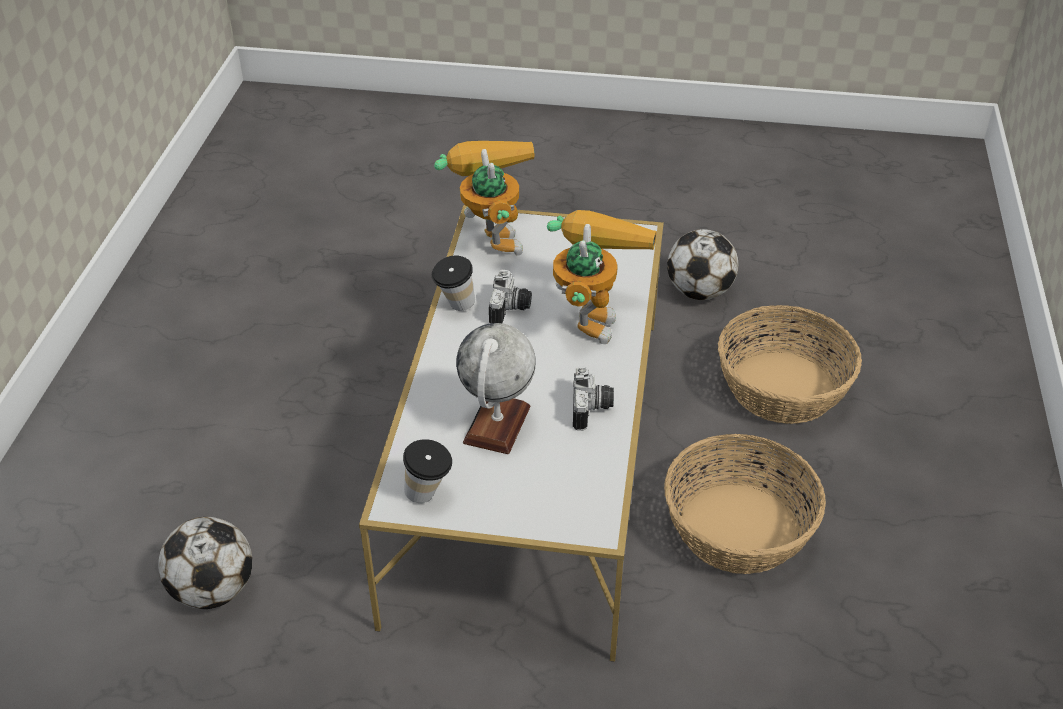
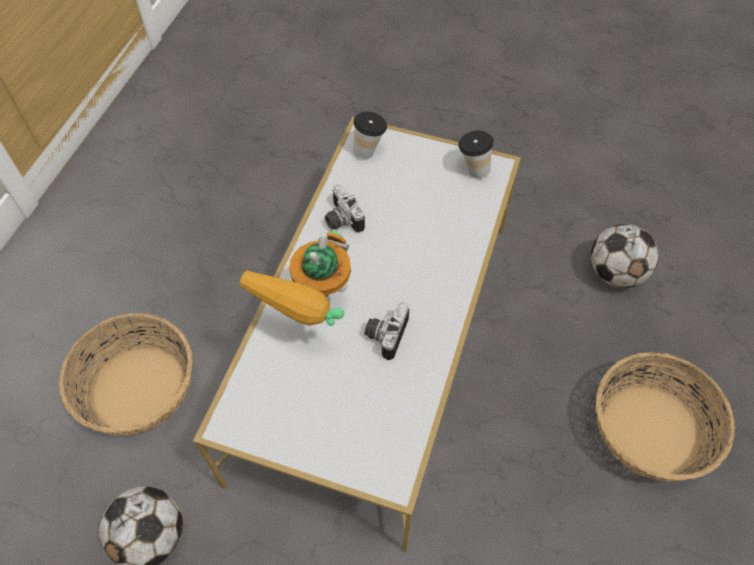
camera: 170 degrees left, 15 degrees up
cup [432,255,475,311] -> cup moved to [353,112,387,159]
toy robot [434,141,534,256] -> none
globe [456,323,536,454] -> none
camera [573,366,614,431] -> camera turned 45 degrees counterclockwise [325,184,365,233]
basket [664,434,826,574] -> basket moved to [596,352,735,481]

